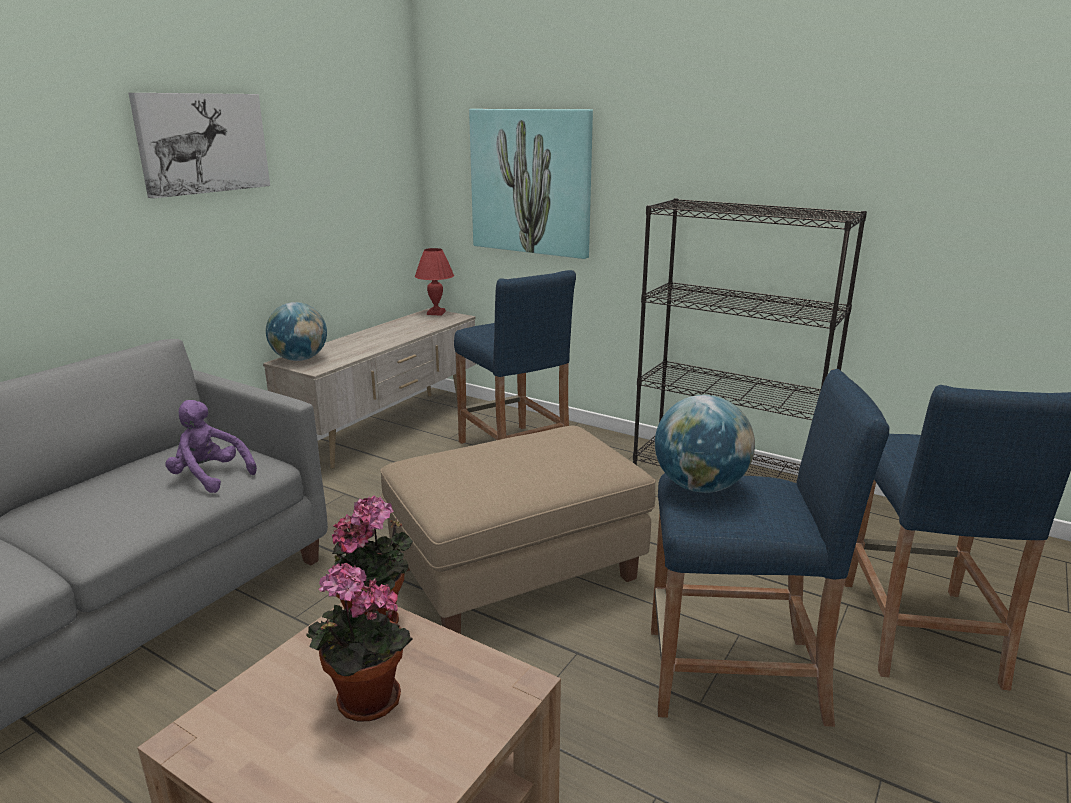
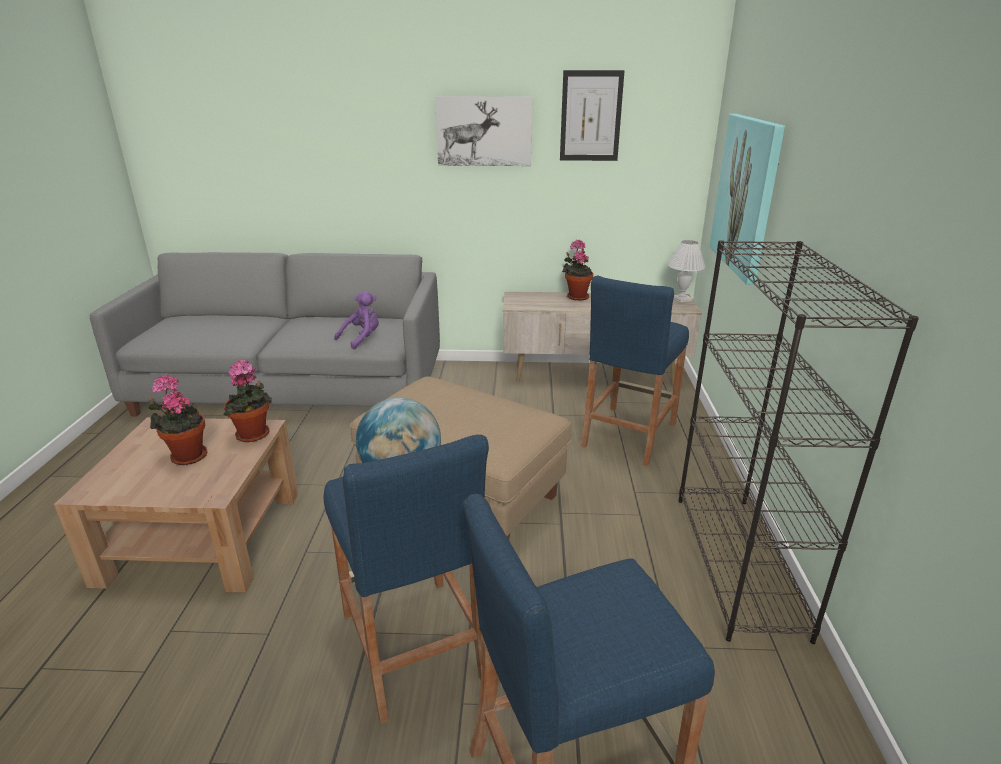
camera: 60 degrees right, 5 degrees up
purple plush toy [165,400,257,493] -> purple plush toy turned 45 degrees clockwise [334,291,379,350]
globe [266,302,327,361] -> none
red table lamp [415,248,454,316] -> white table lamp [668,240,705,303]
none -> picture [560,70,625,161]
none -> potted plant [562,240,593,301]

